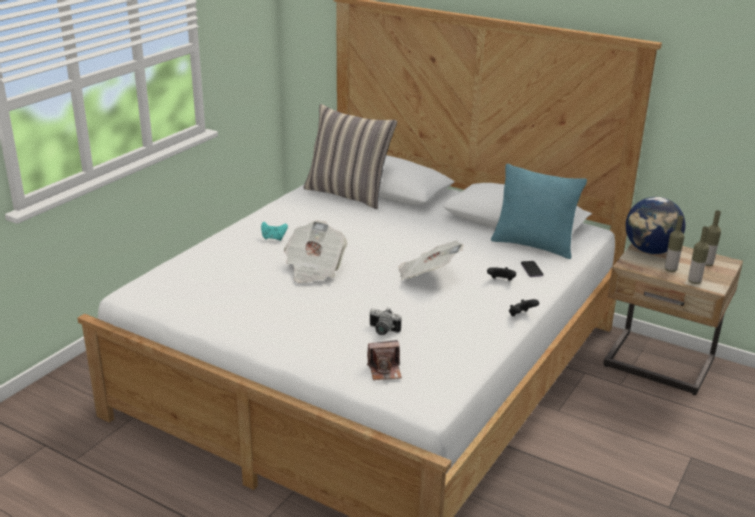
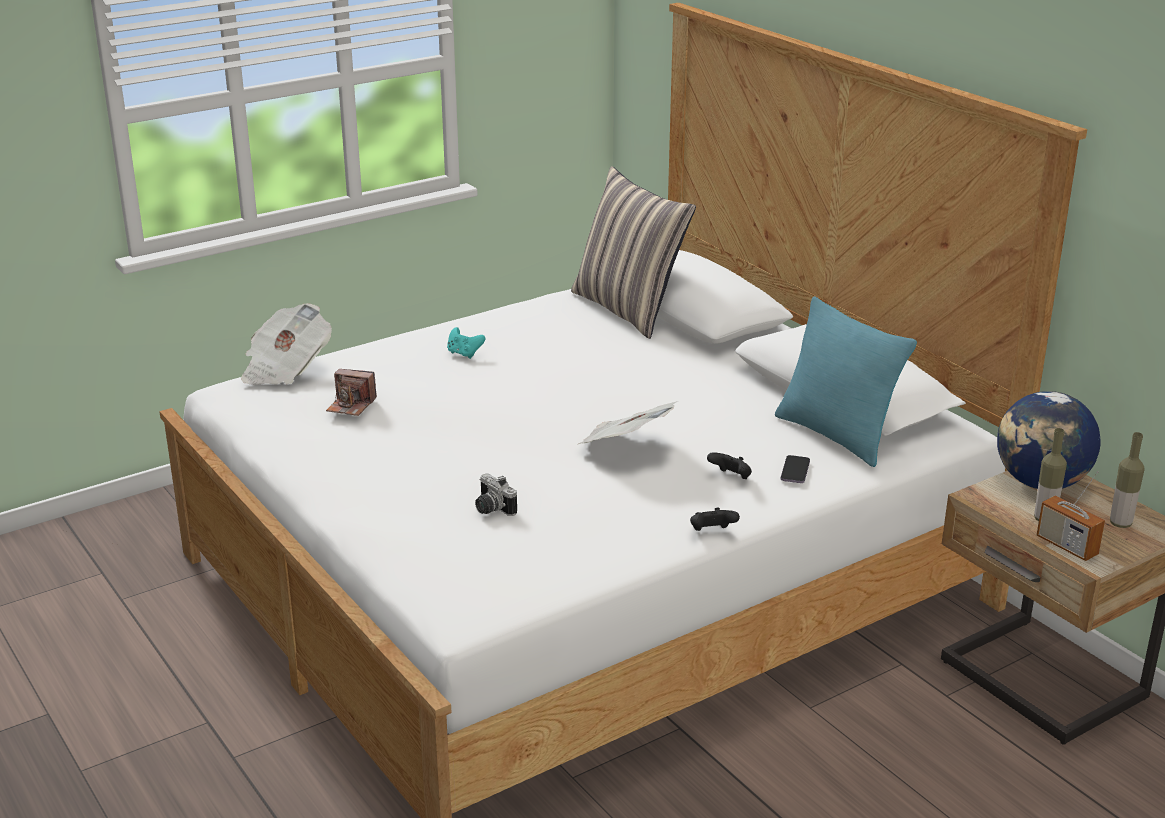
camera: 25 degrees right, 0 degrees up
newspaper [284,221,348,283] -> newspaper moved to [241,303,332,385]
camera [367,340,402,380] -> camera moved to [326,369,377,416]
bottle [688,226,709,284] -> radio [1037,471,1105,561]

